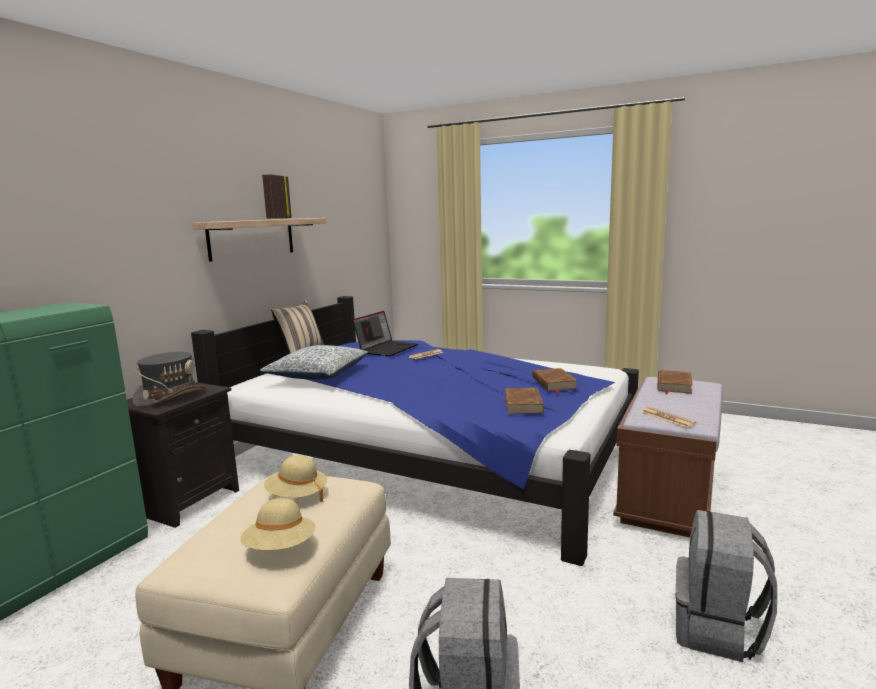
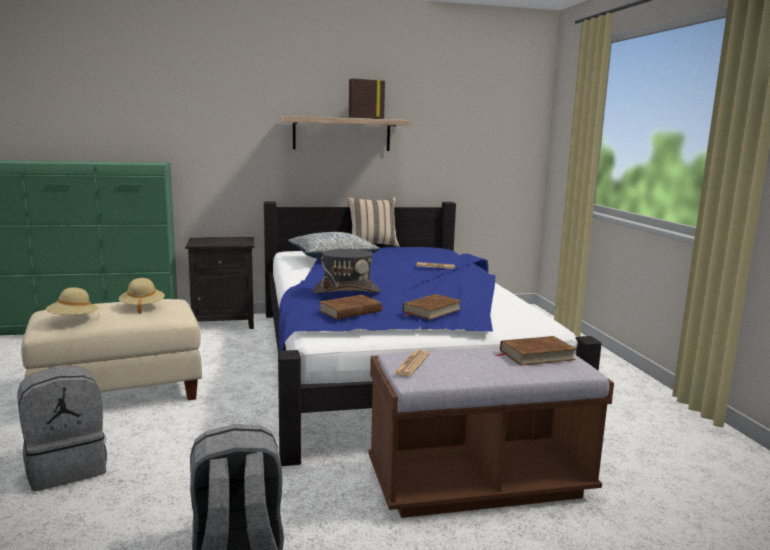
camera: 50 degrees right, 0 degrees up
grey hat [132,352,206,408] -> grey hat moved to [313,249,381,293]
laptop [353,311,418,357] -> none

